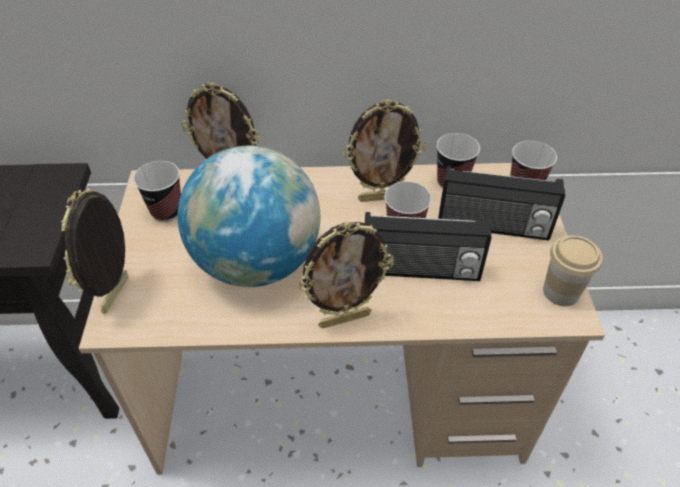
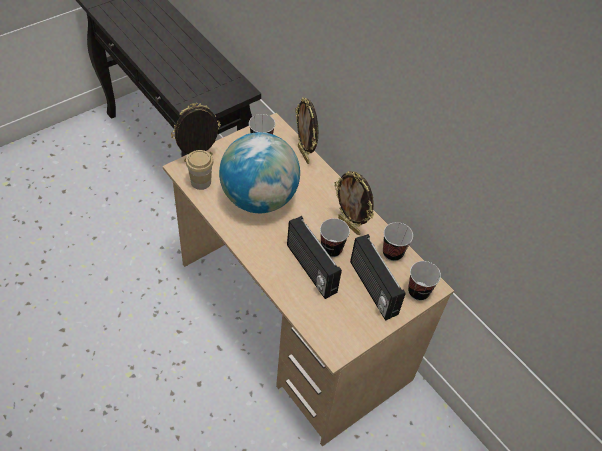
camera: 50 degrees right, 5 degrees up
picture frame [297,222,394,328] -> none
cup [543,236,603,306] -> cup moved to [186,150,213,190]

